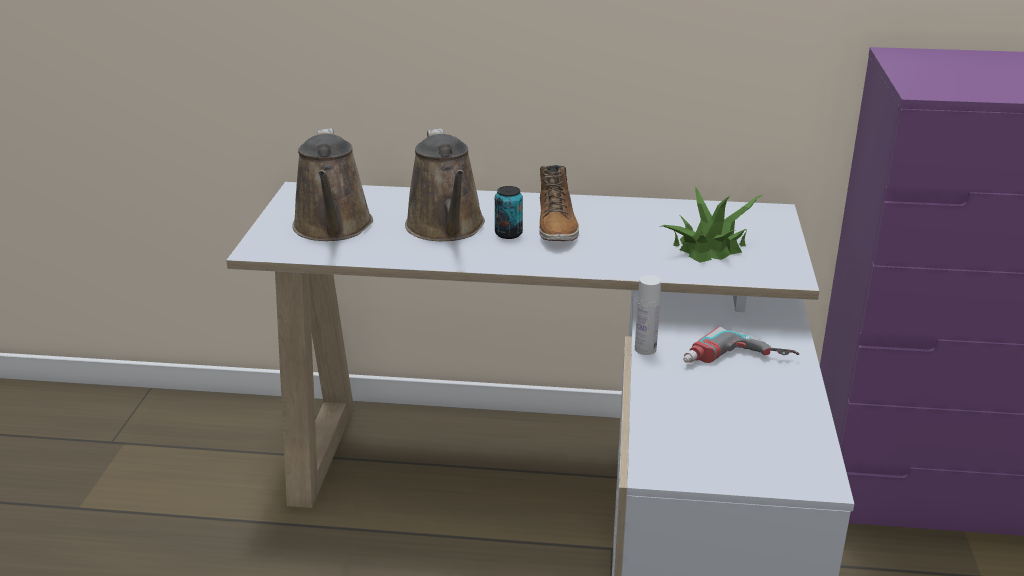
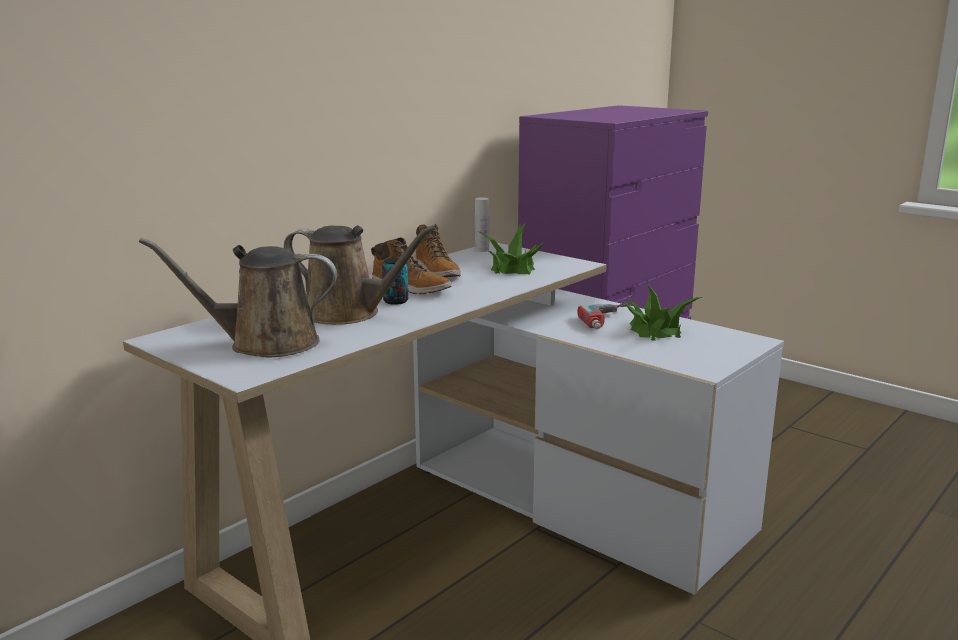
camera: 55 degrees left, 10 degrees down
brown watering can [292,128,373,241] -> brown watering can turned 150 degrees clockwise [139,238,337,357]
white bottle [635,275,661,355] -> white bottle moved to [475,197,489,252]
none -> boot [416,224,461,277]
none -> potted plant [622,285,702,341]

